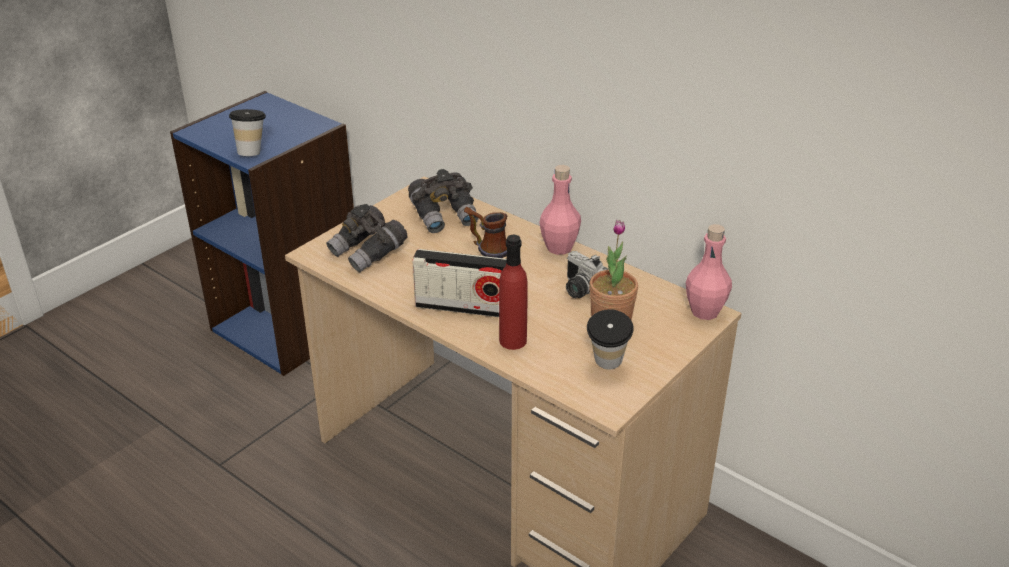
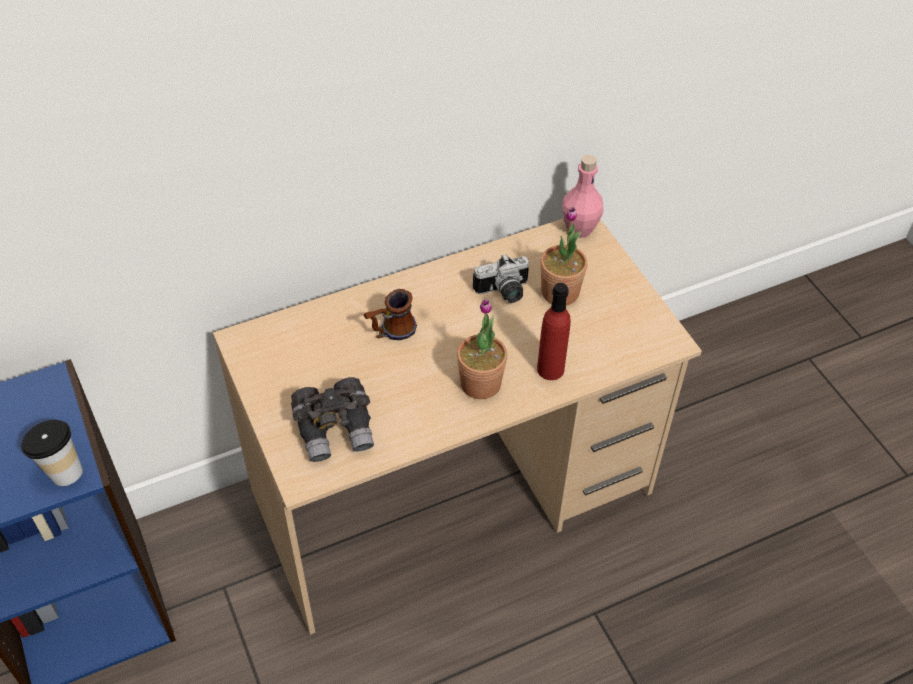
camera: 65 degrees left, 15 degrees up
grey binoculars [408,169,479,233] -> none
radio [412,249,507,317] -> potted plant [457,299,507,399]
pink bottle [539,165,581,255] -> none
cup [587,309,634,370] -> none

